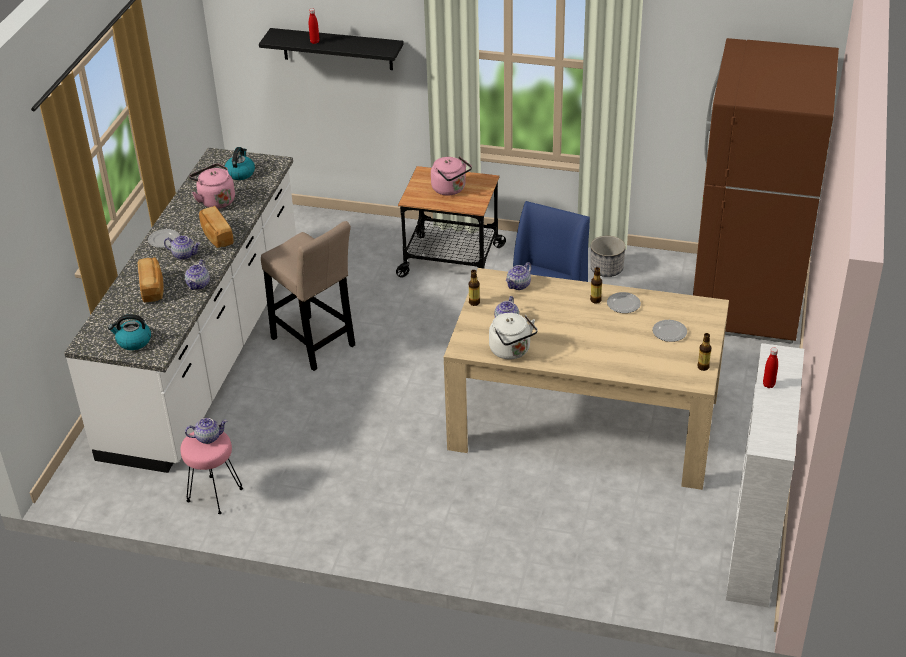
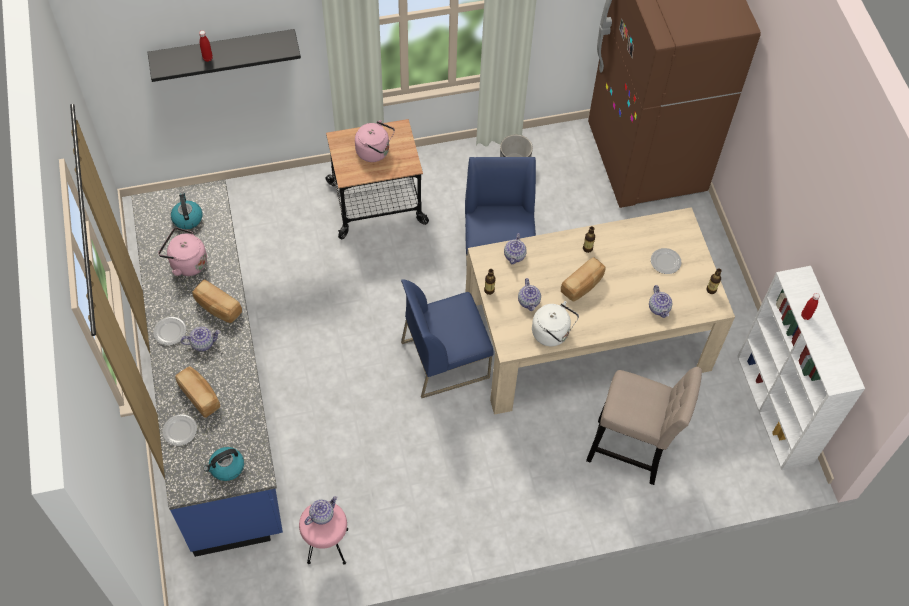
camera: 30 degrees left, 20 degrees up
white counter [64,148,296,473] -> blue counter [131,179,283,557]
teapot [185,260,210,290] -> teapot moved to [649,285,672,318]
beige stool [261,221,355,371] -> beige stool moved to [586,367,702,485]
plate [607,292,641,313] -> plate moved to [163,414,197,446]
none -> blue chair [401,279,494,398]
none -> bread [561,257,605,301]

